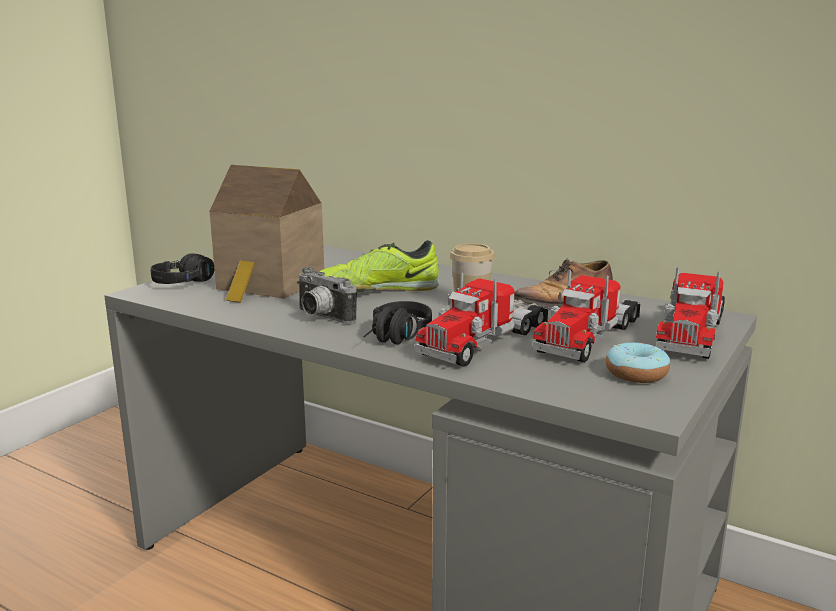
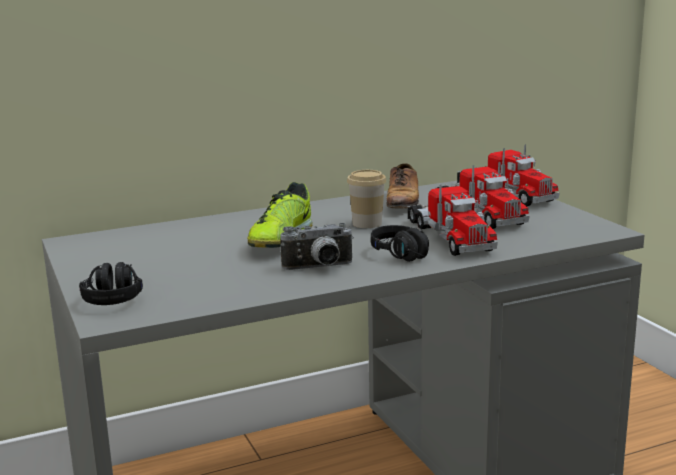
camera: 55 degrees left, 0 degrees up
toy house [210,165,324,303] -> none
donut [606,342,670,383] -> none

